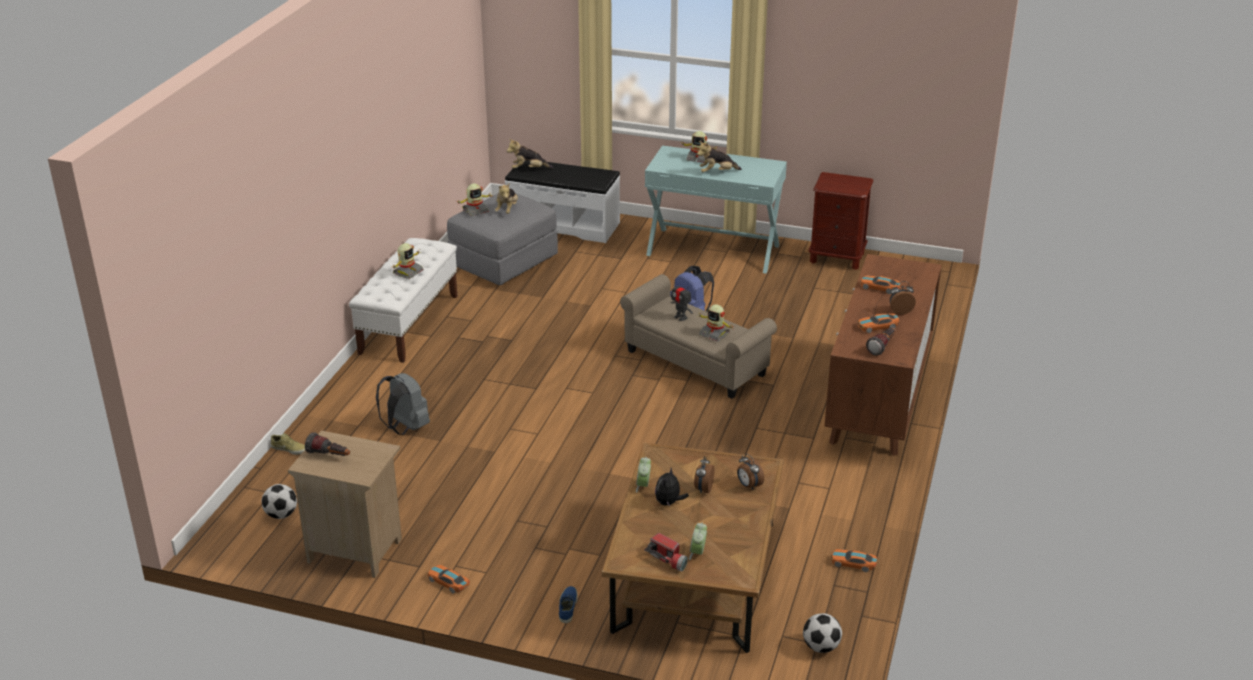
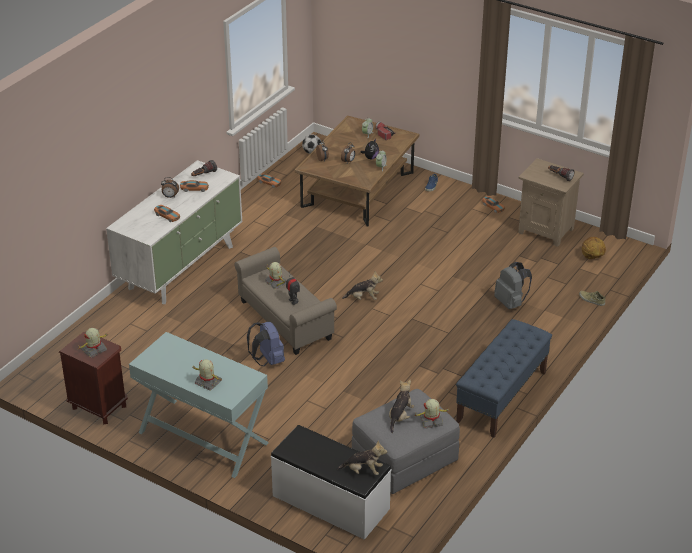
camera: 165 degrees left, 5 degrees up
football [261,484,297,519] -> basketball [582,237,606,259]
white bench [349,238,457,363] -> blue bench [456,319,552,438]
toy robot [392,243,424,279] -> toy robot moved to [79,328,108,358]
plush toy [697,141,742,172] -> plush toy moved to [342,271,383,300]
brown dresser [824,254,942,456] -> white dresser [106,160,242,304]

